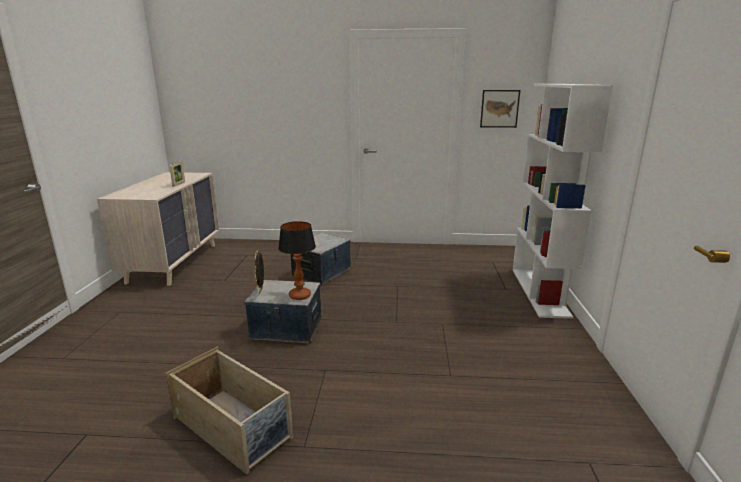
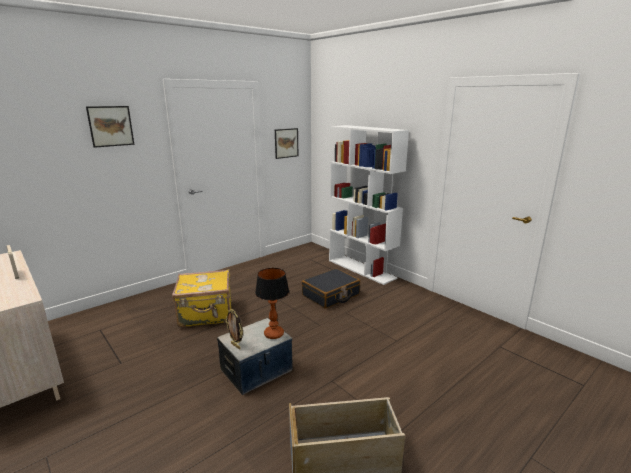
camera: 45 degrees left, 0 degrees up
storage box [291,233,351,285] -> yellow suitcase [172,269,231,328]
none -> picture [86,106,134,148]
none -> black suitcase [302,268,360,309]

